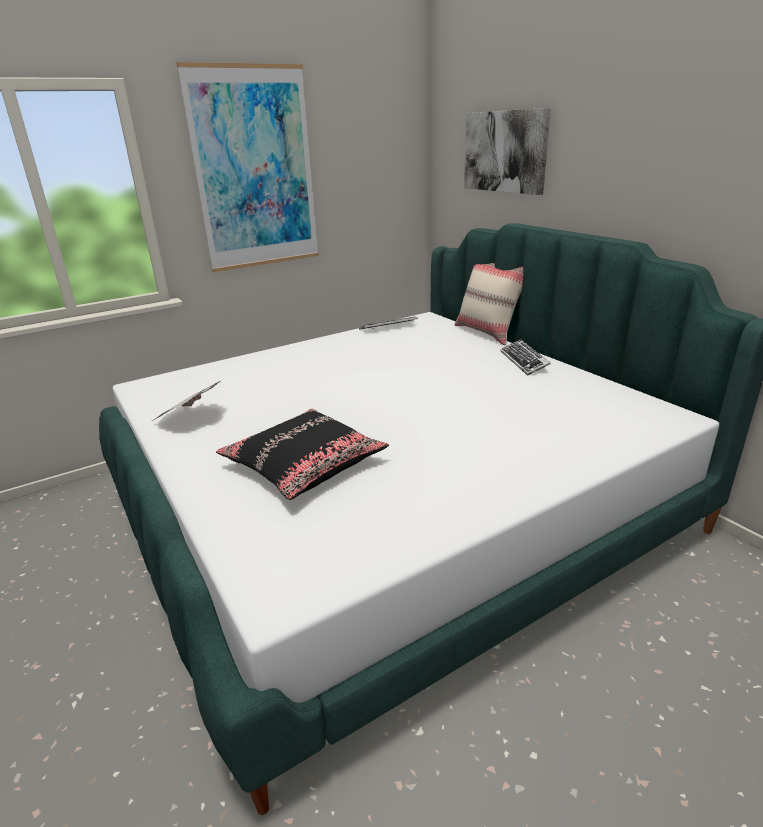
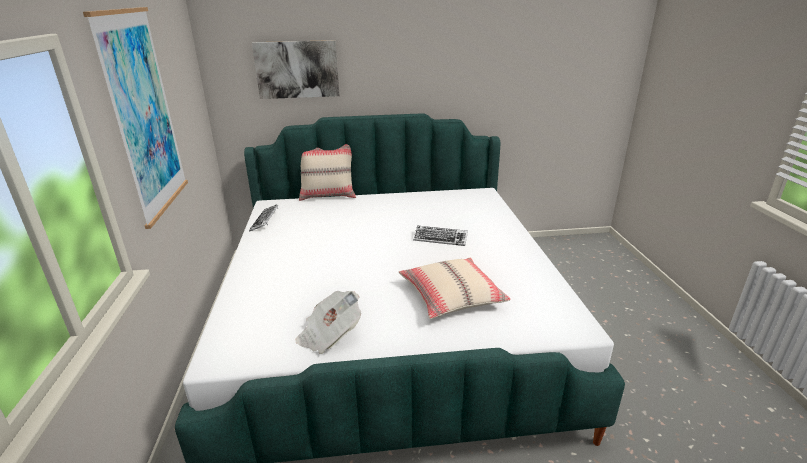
camera: 65 degrees left, 0 degrees up
black pillow [216,409,389,500] -> beige pillow [399,258,511,319]
keyboard [501,339,551,376] -> keyboard moved to [413,226,468,246]

